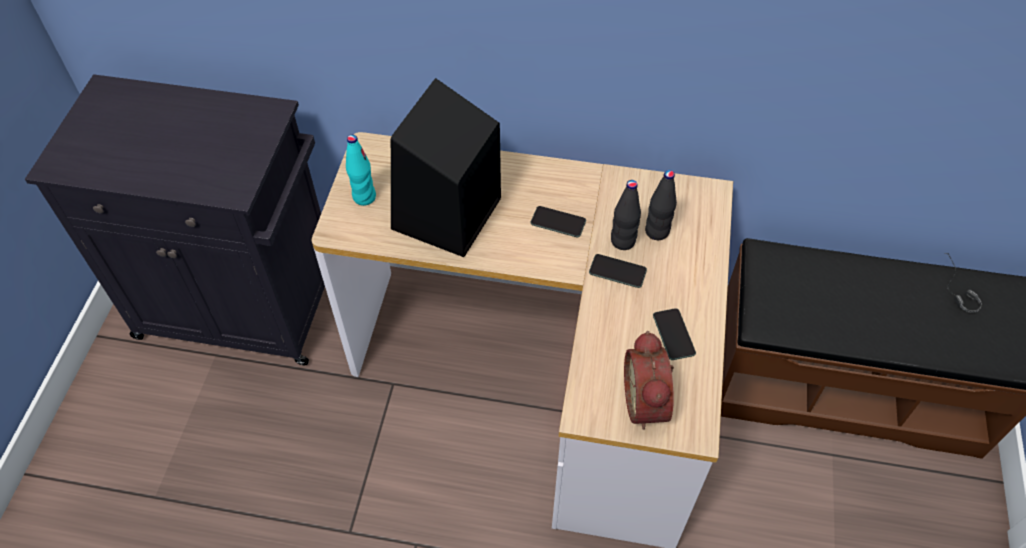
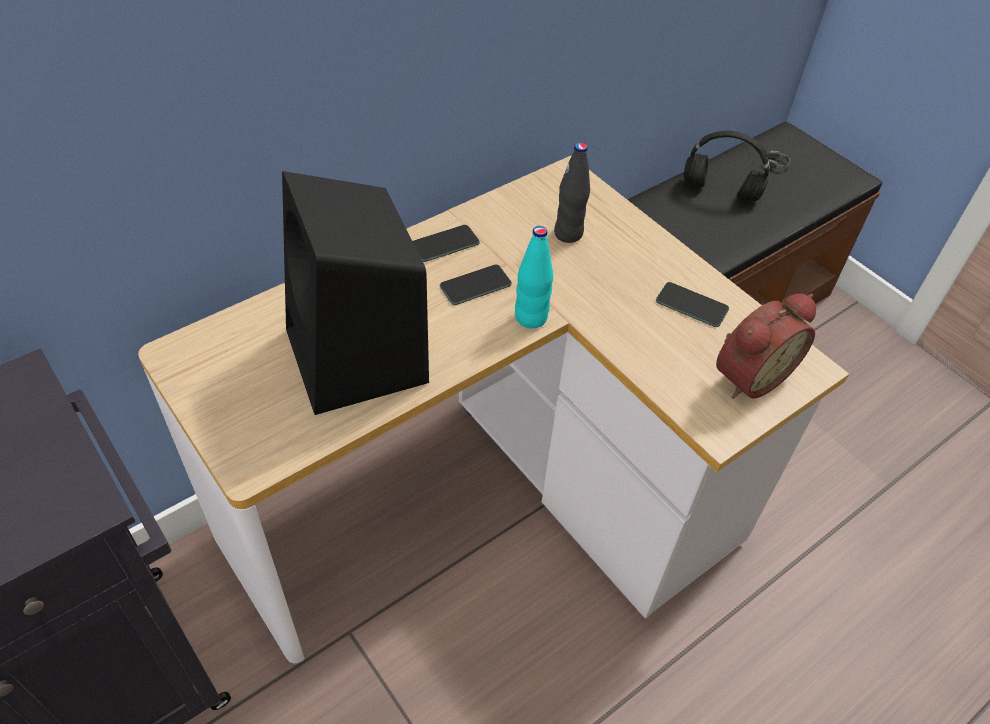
camera: 50 degrees left, 5 degrees down
turquoise bottle [346,134,376,206] -> turquoise bottle moved to [515,226,553,328]
phone [589,254,647,288] -> phone moved to [413,225,480,262]
black bottle [611,180,641,250] -> none
alarm clock [624,331,674,430] -> alarm clock turned 75 degrees counterclockwise [716,293,816,399]
none -> black headphones [684,131,770,202]

